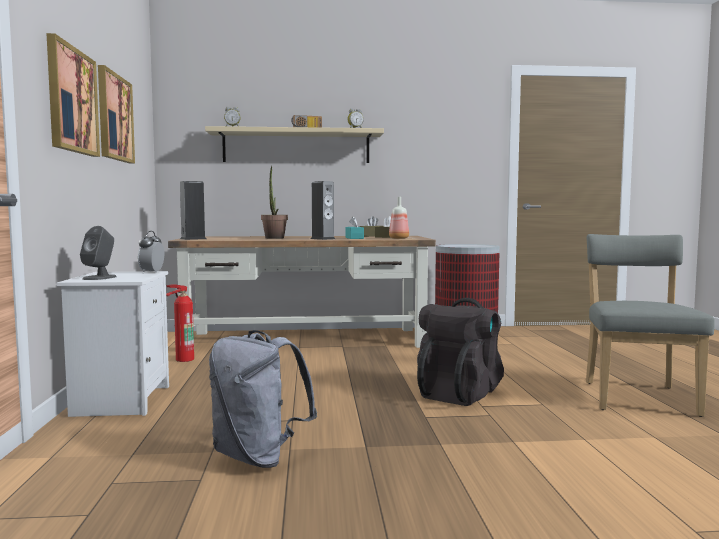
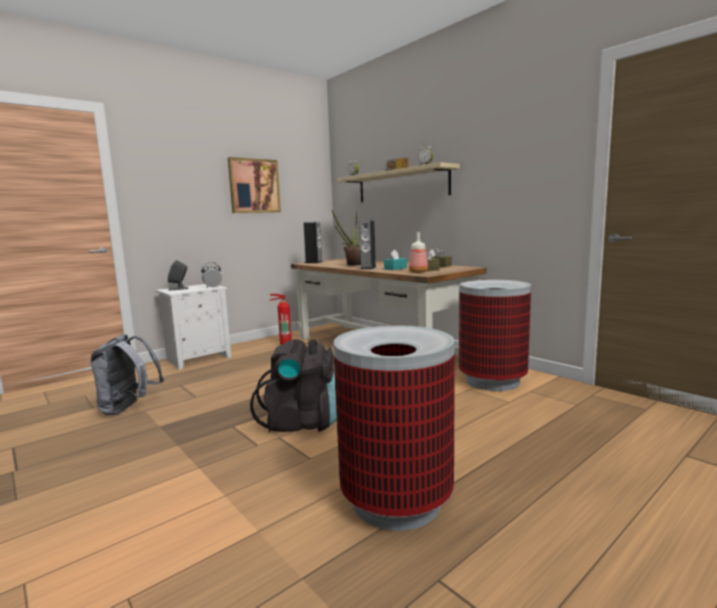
camera: 55 degrees right, 5 degrees up
picture [46,33,100,157] -> none
grey chair [586,234,715,417] -> trash can [333,325,455,531]

